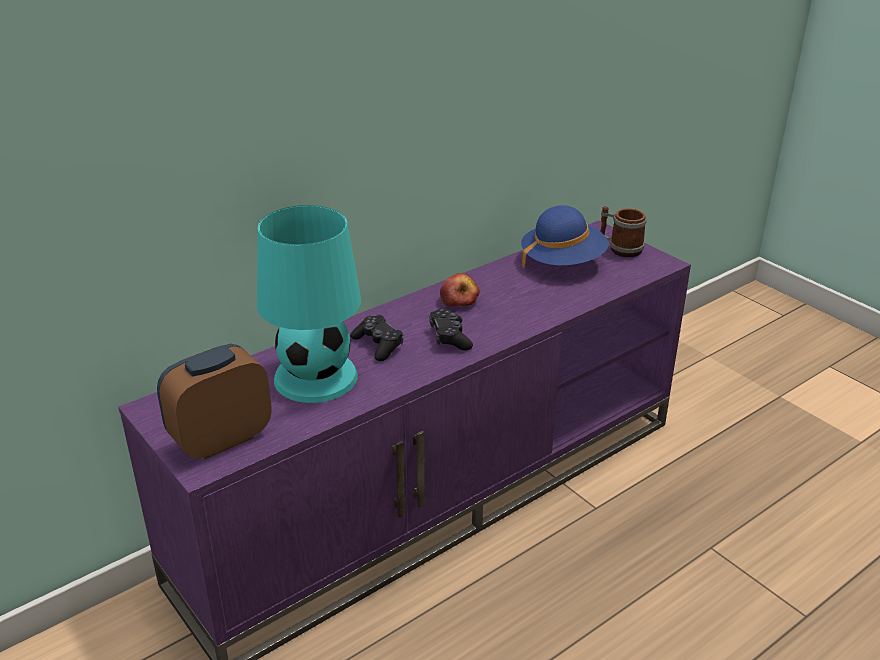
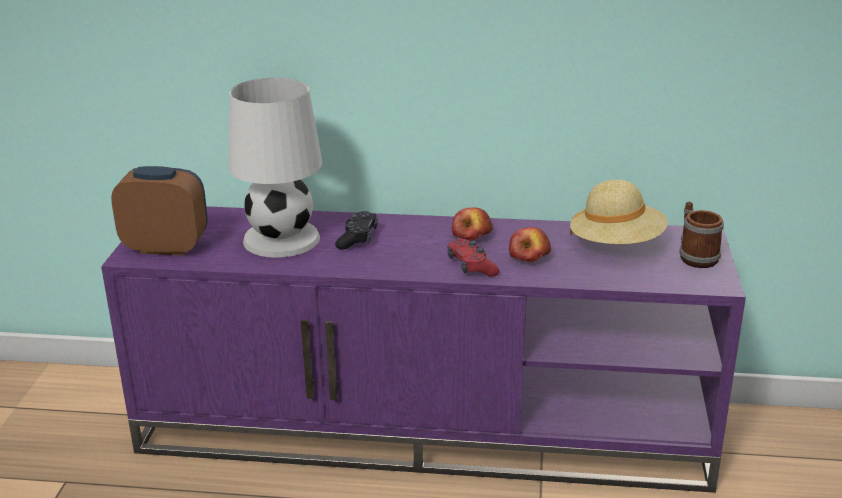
camera: 45 degrees right, 5 degrees down
turquoise table lamp [257,205,361,403] -> white table lamp [228,78,322,258]
black game controller [429,308,473,351] -> none
blue hat [521,205,609,269] -> beige hat [570,180,668,244]
none -> red game controller [447,238,500,276]
none -> apple [509,227,551,263]

